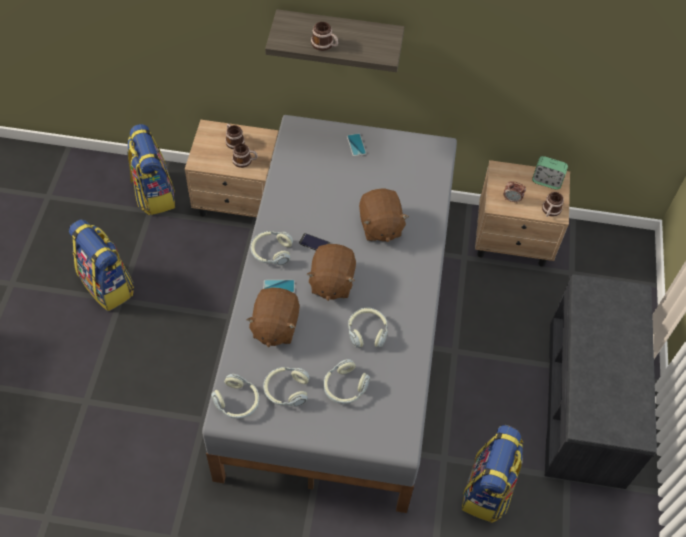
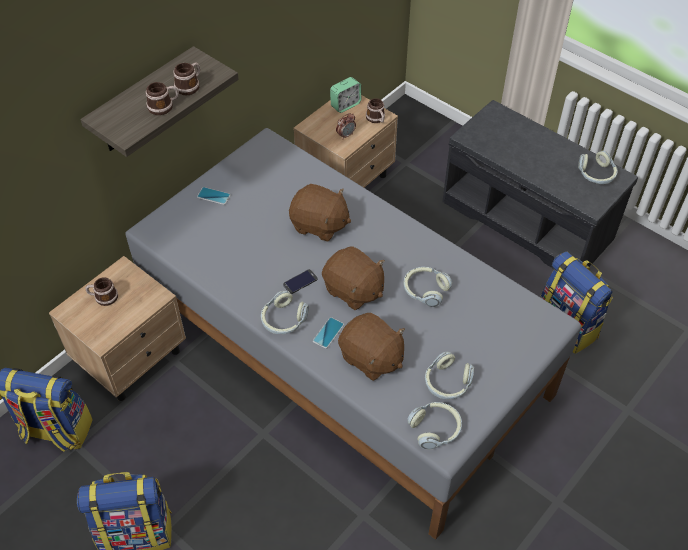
camera: 55 degrees left, 5 degrees down
mug [232,143,258,168] -> mug moved to [173,62,200,95]
headphones [323,359,370,404] -> headphones moved to [578,151,618,184]

